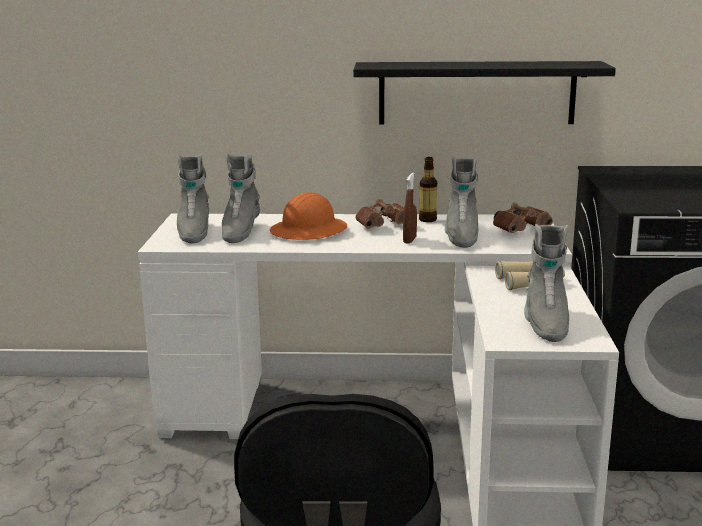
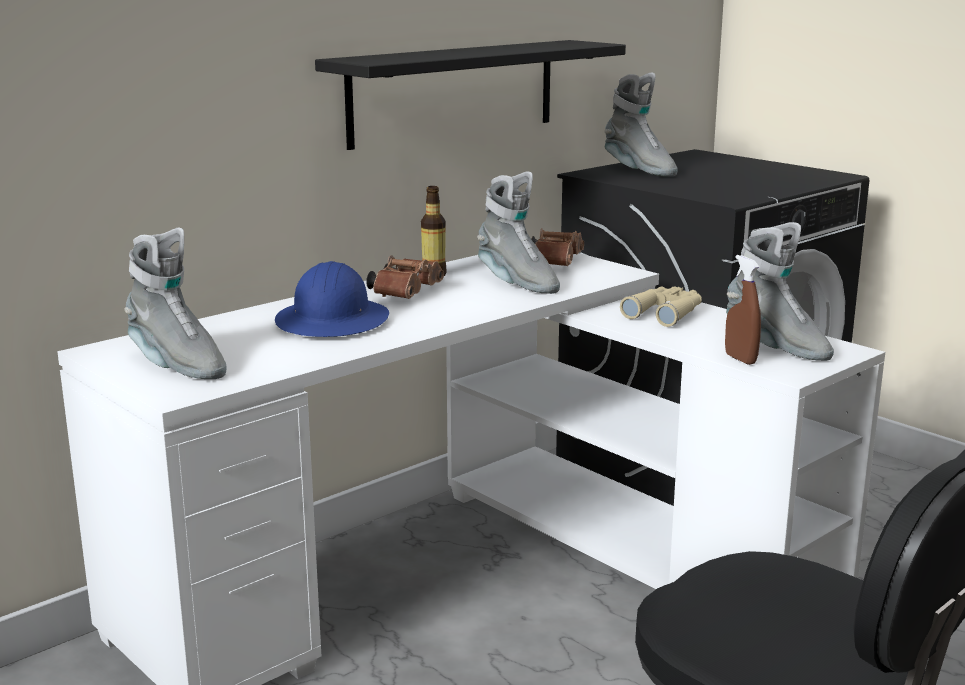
camera: 45 degrees left, 0 degrees up
grey boot [222,153,260,243] -> grey boot moved to [604,73,678,177]
orange hard hat [270,192,347,240] -> blue hard hat [275,261,389,337]
brown spray bottle [403,173,417,244] -> brown spray bottle moved to [725,255,761,365]

